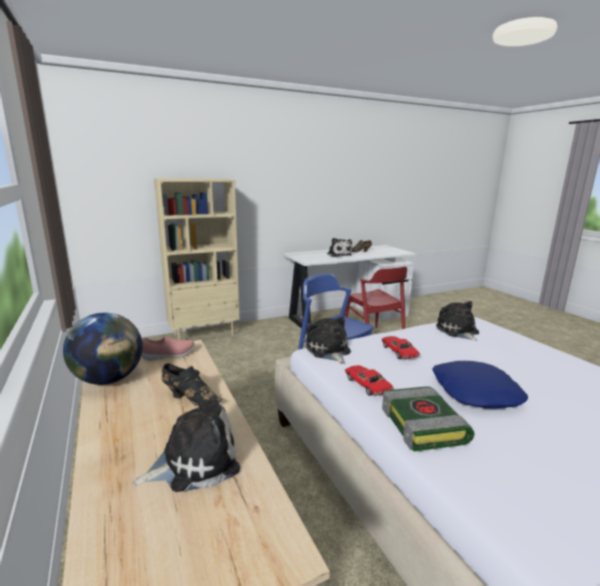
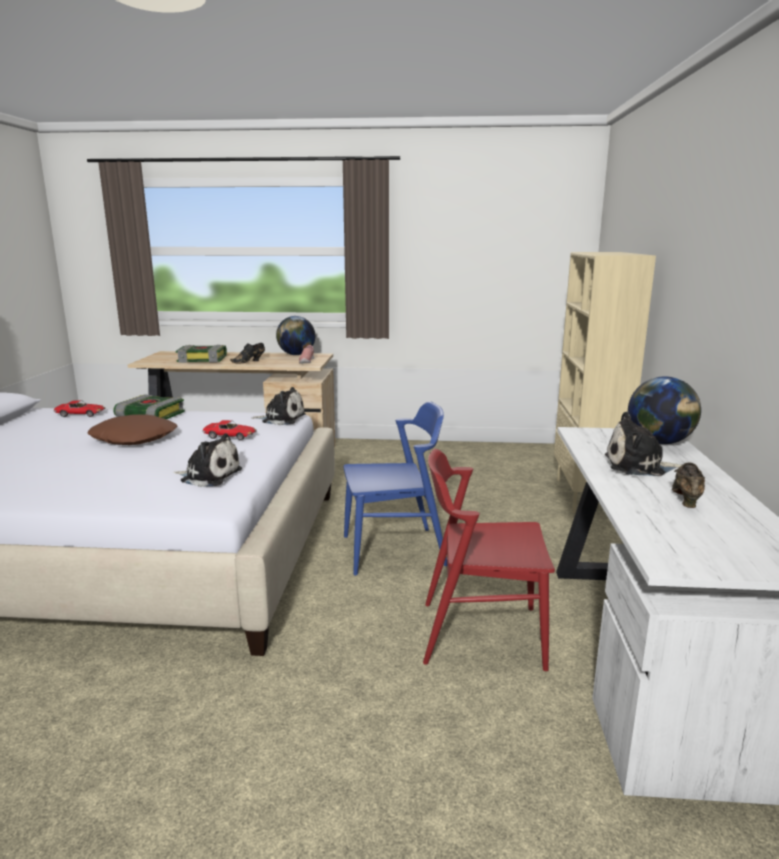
camera: 120 degrees right, 0 degrees up
plush toy [132,392,240,492] -> book [176,345,227,363]
toy car [345,365,394,396] -> toy car moved to [53,400,105,417]
blue pillow [432,361,528,409] -> brown pillow [87,414,178,445]
none -> globe [628,376,701,444]

